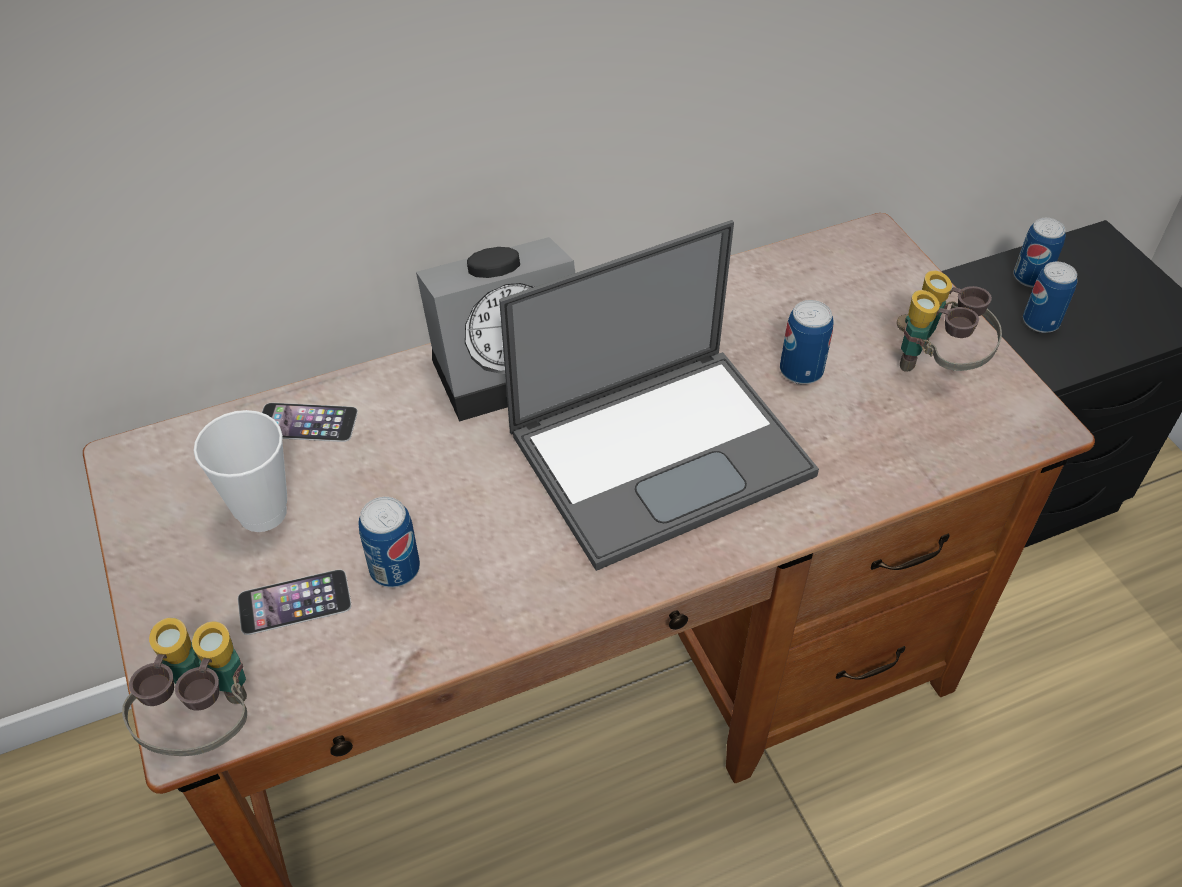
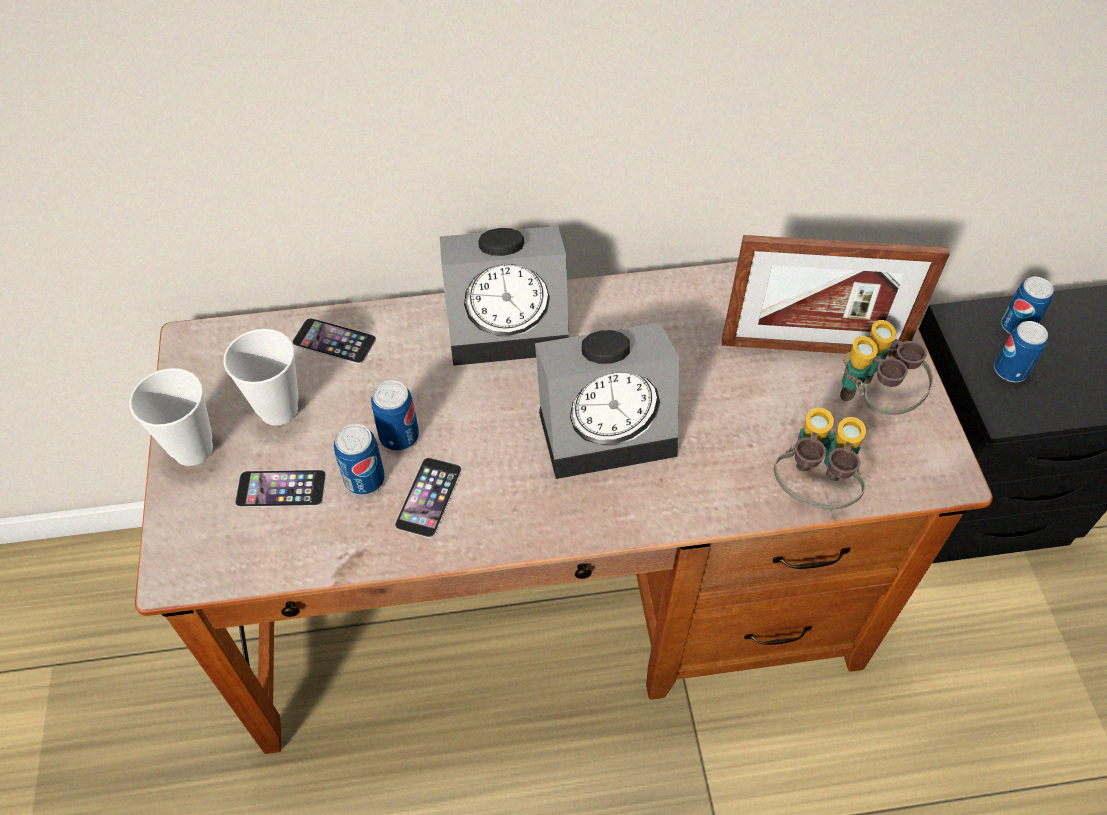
camera: 15 degrees right, 5 degrees up
binoculars [122,618,247,756] -> binoculars moved to [774,408,866,510]
laptop [499,220,819,571] -> alarm clock [535,322,679,479]
can [780,300,834,384] -> can moved to [371,380,419,451]
none -> cup [129,368,213,466]
none -> phone [395,458,462,538]
none -> picture frame [722,235,950,357]

